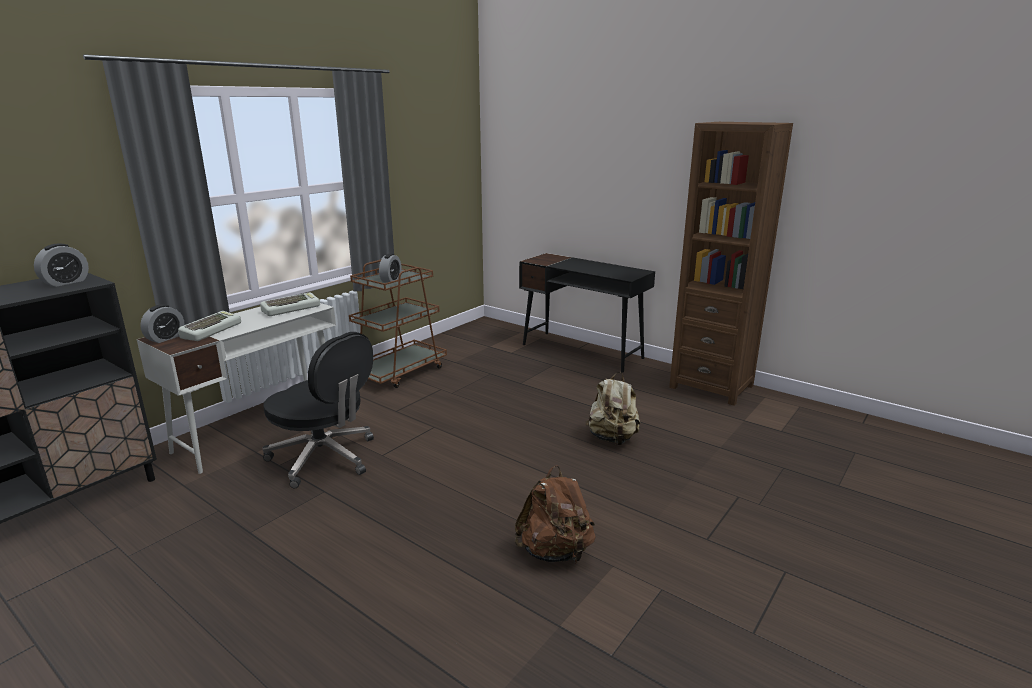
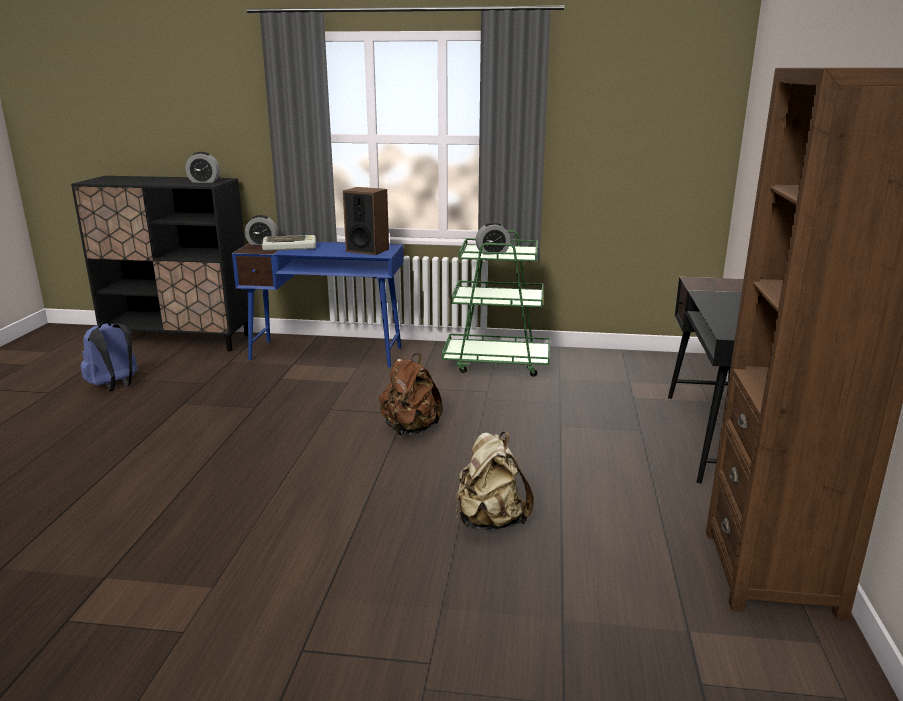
camera: 60 degrees right, 0 degrees up
white desk [137,303,336,474] -> blue desk [232,242,404,367]
keyboard [260,292,320,316] -> speaker [343,187,389,255]
black office chair [263,332,374,489] -> none
brown cart [349,260,447,388] -> green cart [442,230,550,377]
brown backpack [515,465,596,563] -> brown backpack moved to [379,353,443,436]
none -> blue backpack [81,321,138,392]

